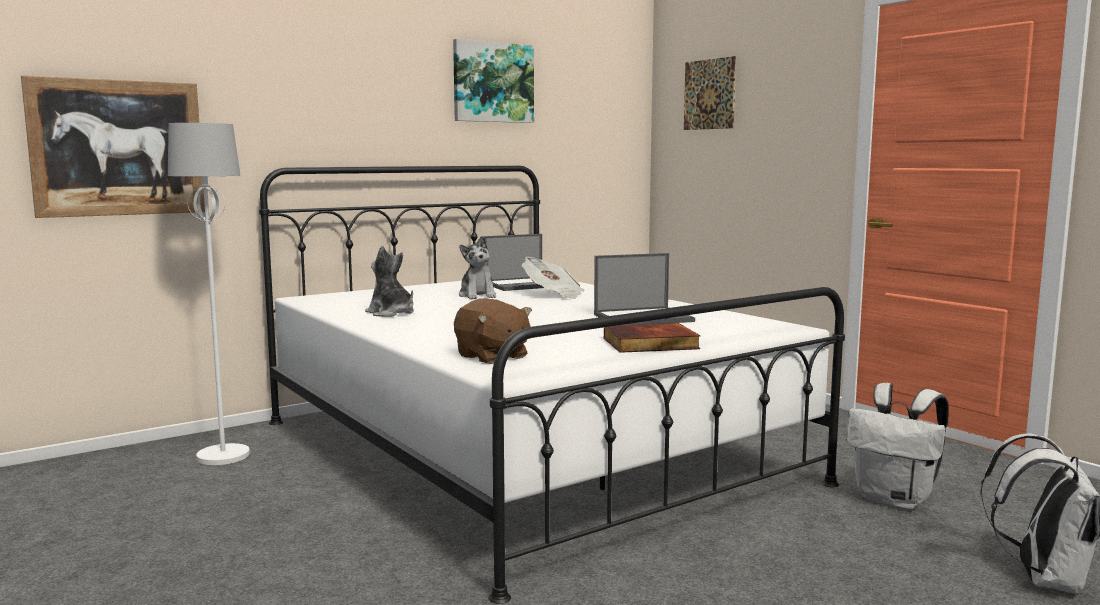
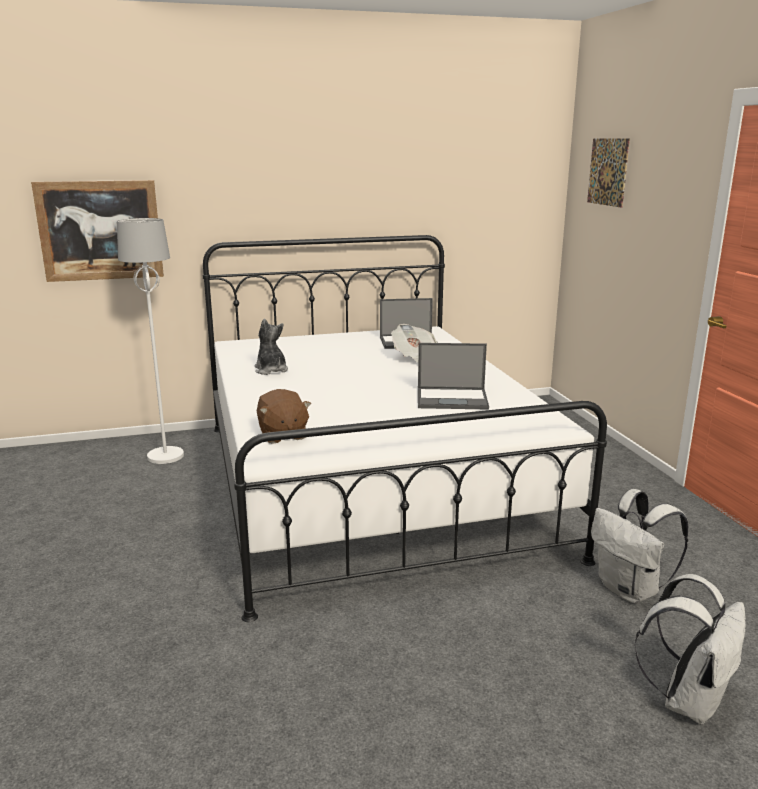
camera: 20 degrees right, 10 degrees up
picture [453,39,534,123] -> none
plush toy [459,236,496,299] -> none
book [604,323,700,353] -> none

